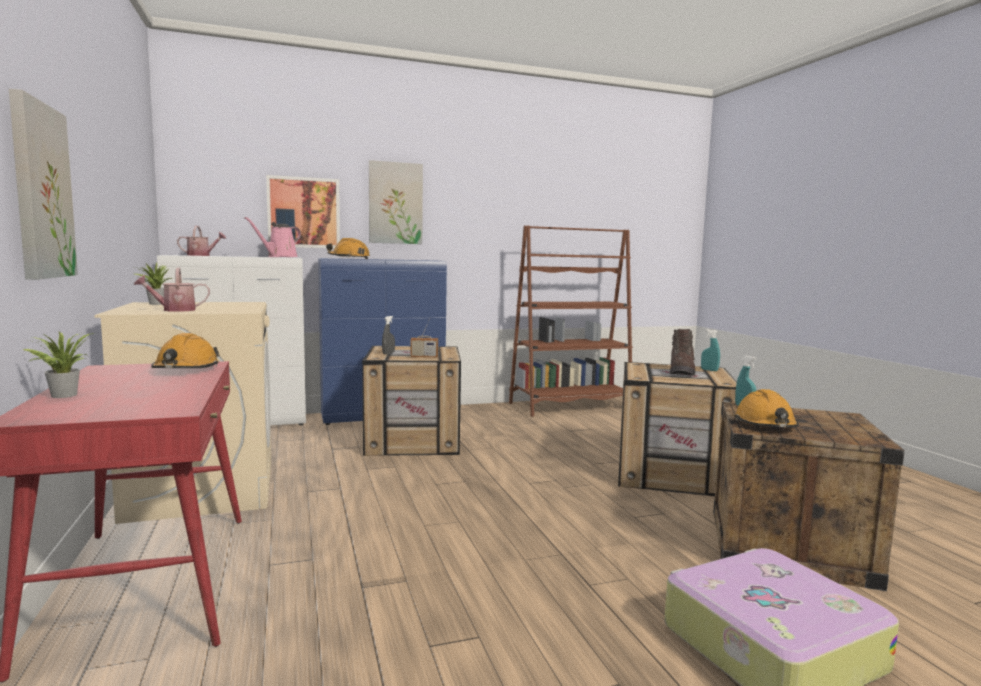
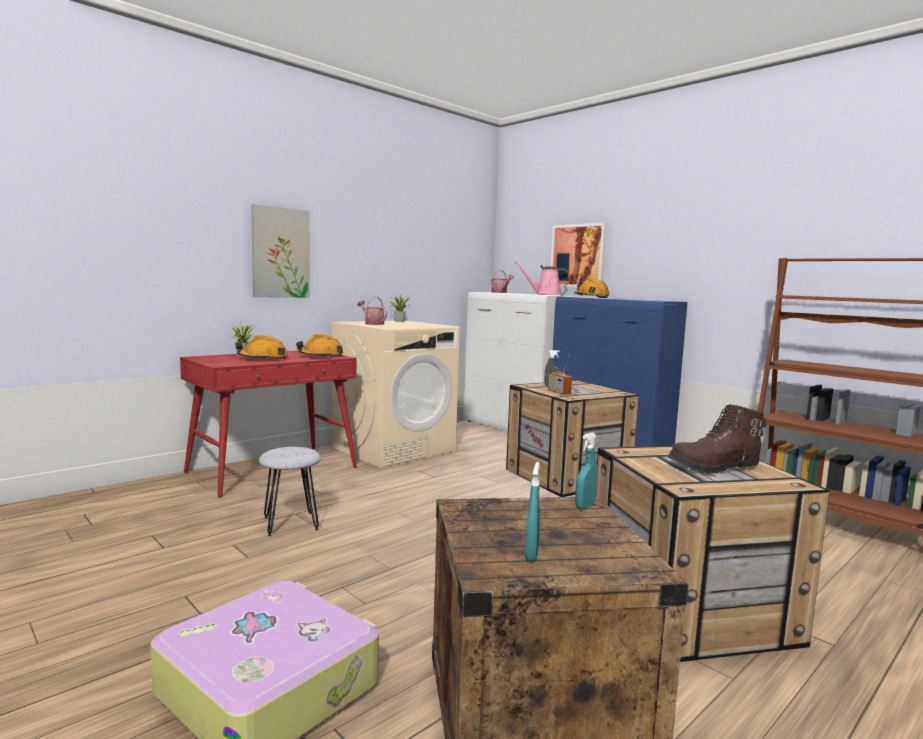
camera: 65 degrees right, 0 degrees up
picture [369,160,423,244] -> none
turquoise spray bottle [701,329,720,371] -> turquoise spray bottle moved to [525,462,540,561]
orange hard hat [735,389,799,427] -> orange hard hat moved to [235,335,287,360]
none -> grey stool [259,447,321,536]

